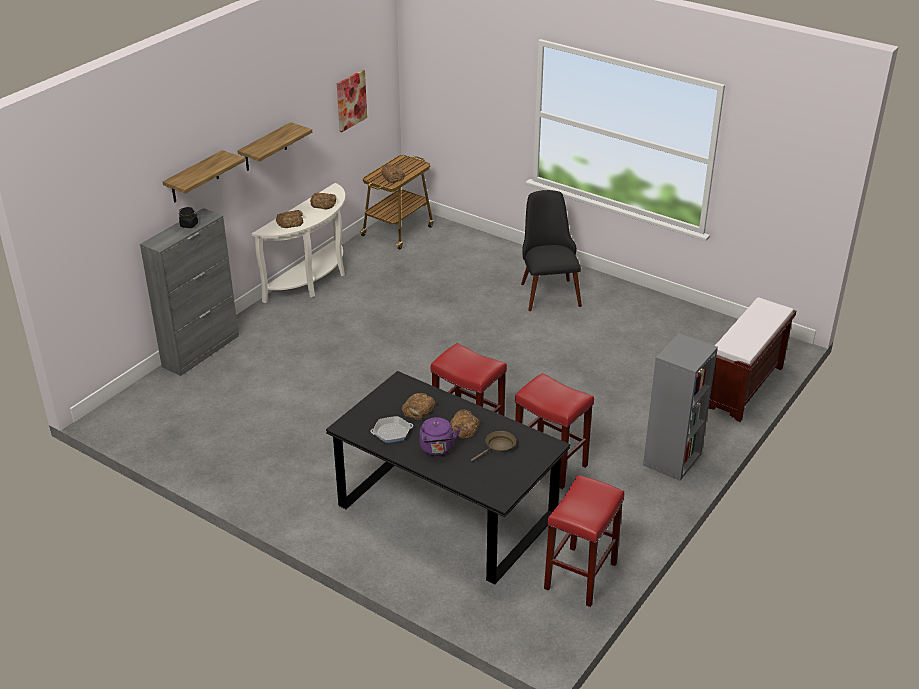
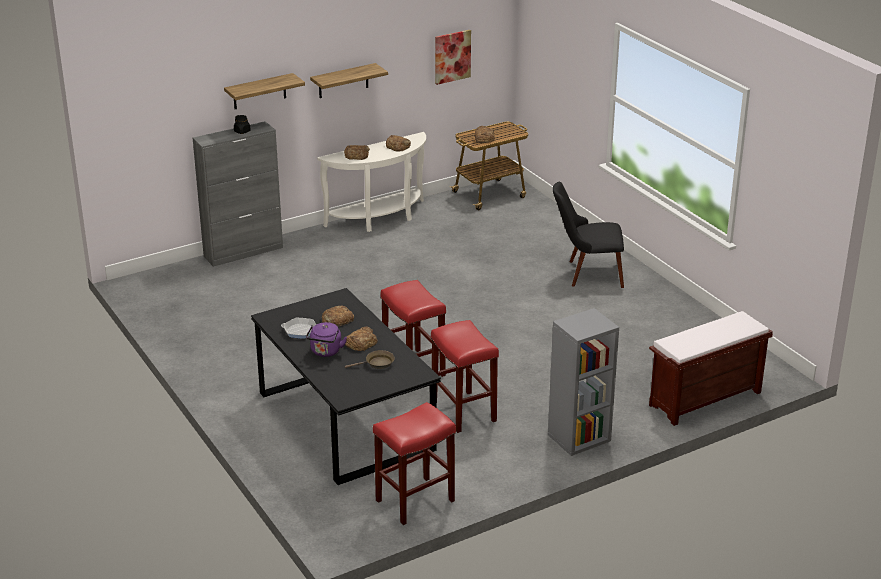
camera: 25 degrees right, 5 degrees down
black chair [521,190,582,311] -> black chair turned 105 degrees counterclockwise [553,182,624,288]

